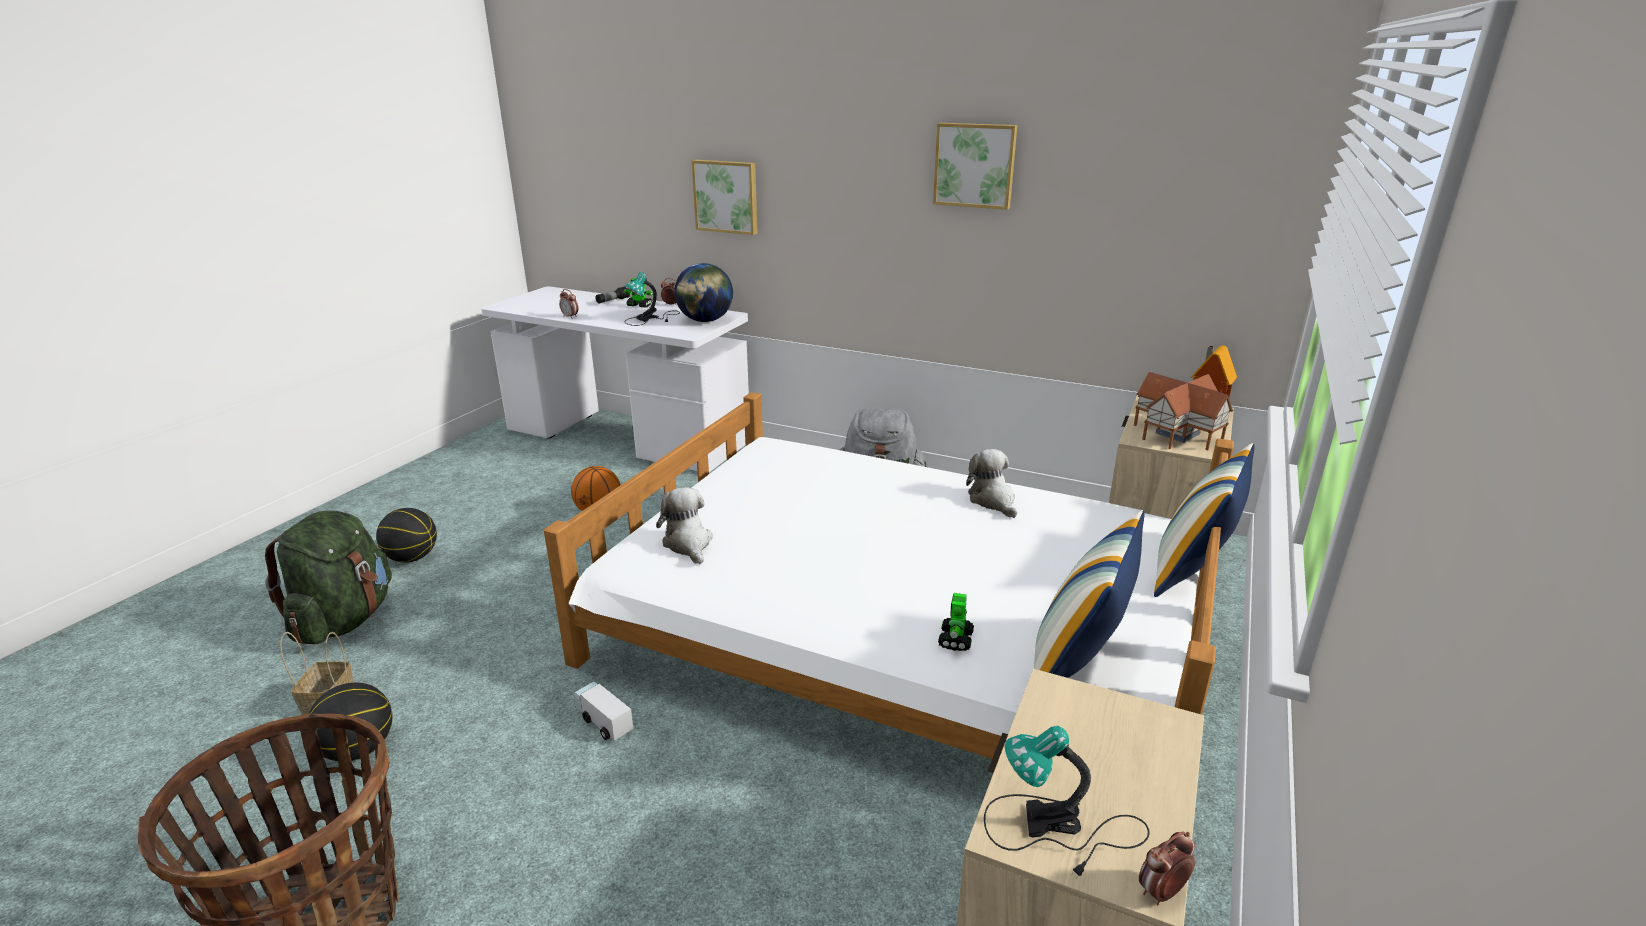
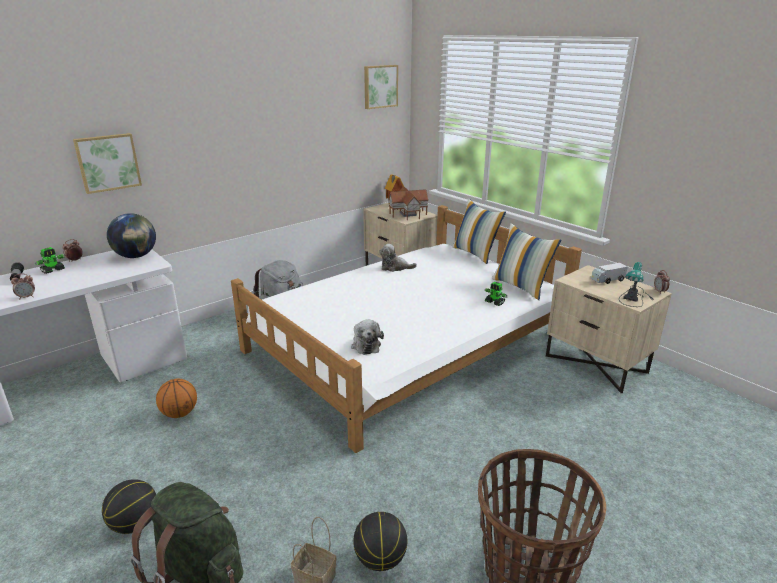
camera: 65 degrees left, 0 degrees up
toy truck [574,682,633,741] -> toy truck moved to [591,263,628,284]
table lamp [624,272,680,326] -> none
plush toy [656,487,713,564] -> plush toy turned 105 degrees counterclockwise [351,320,384,355]
picture [933,123,1017,210] -> picture moved to [364,65,398,109]

